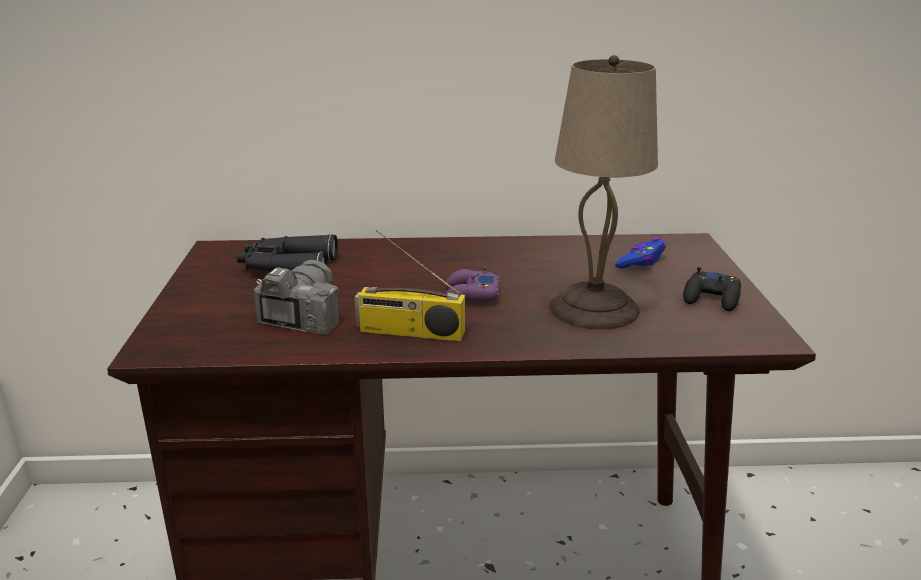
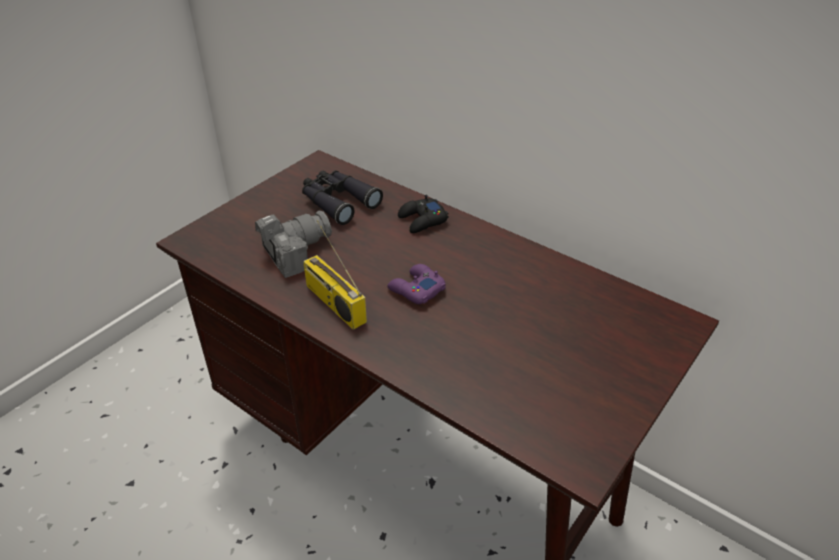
camera: 40 degrees right, 15 degrees up
beige table lamp [549,55,658,329] -> none
blue game controller [615,237,666,268] -> none
black game controller [683,267,741,311] -> black game controller moved to [398,195,448,233]

